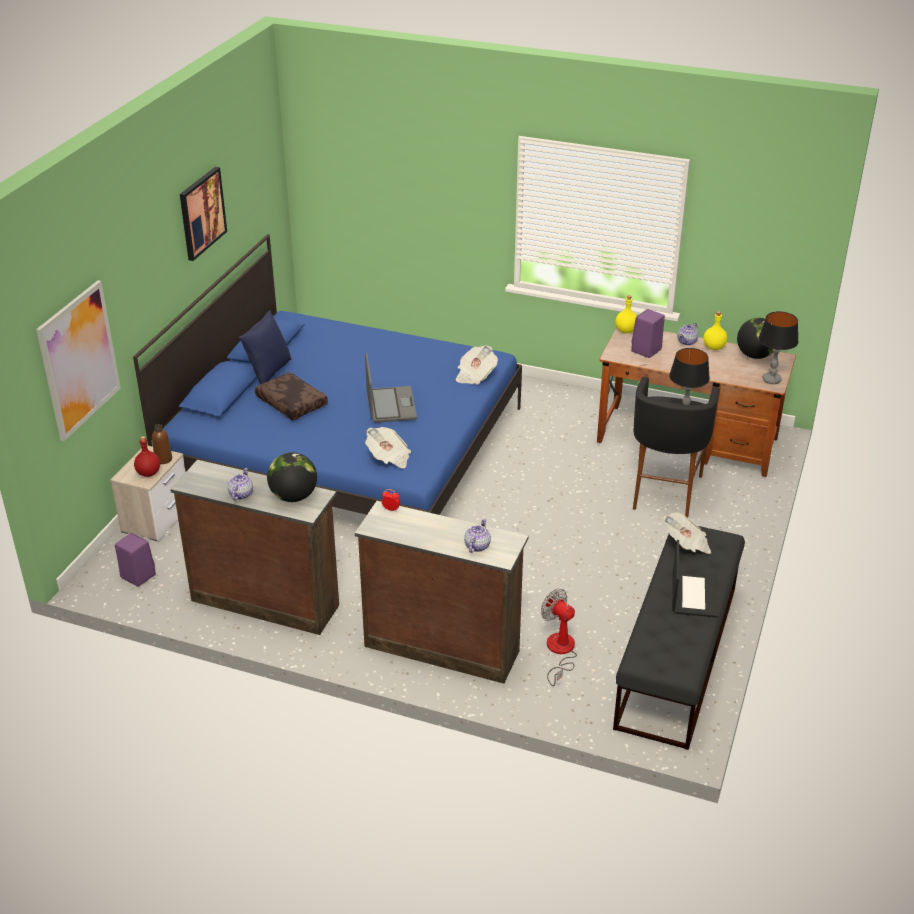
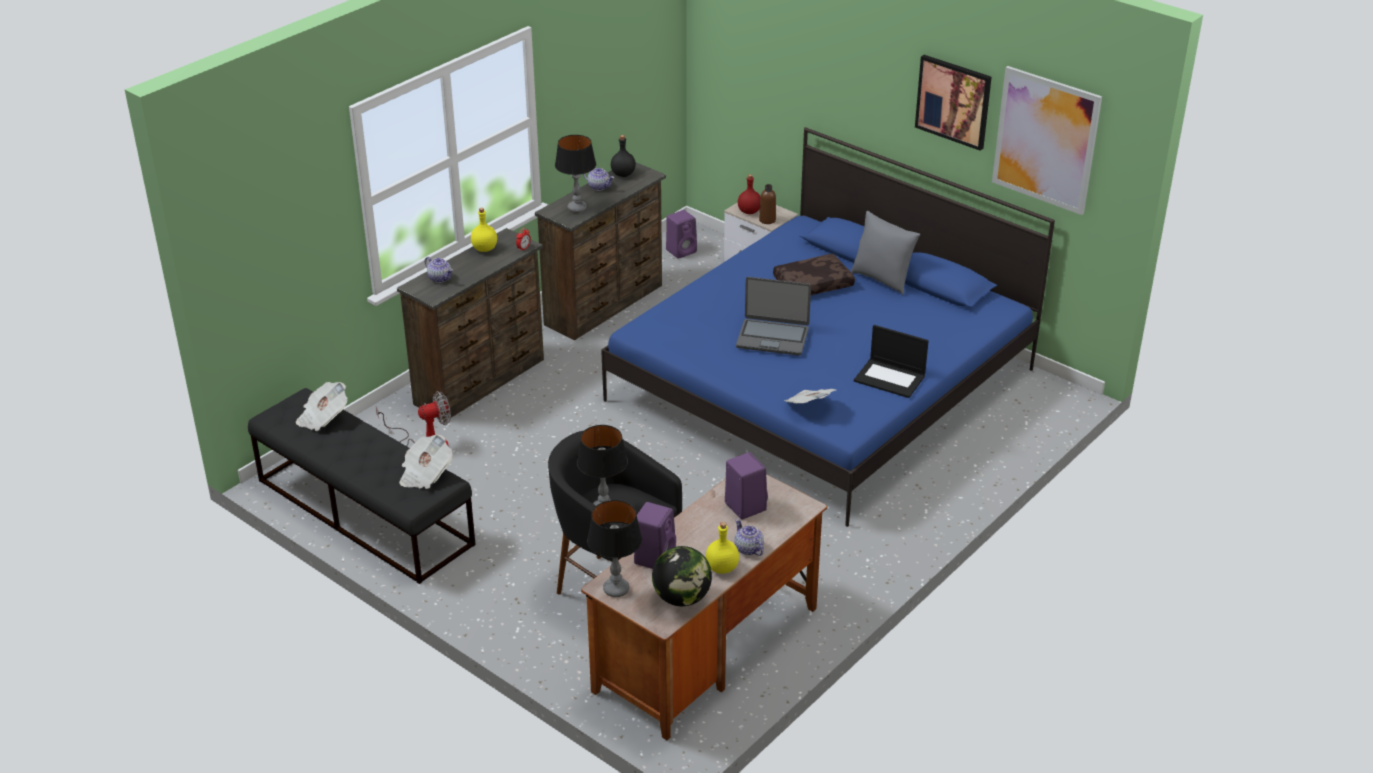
camera: 110 degrees right, 0 degrees up
picture [36,280,121,441] -> picture moved to [992,66,1102,215]
blue pillow [239,311,292,385] -> grey pillow [851,211,920,295]
globe [267,452,317,502] -> table lamp [555,135,596,213]
newspaper [365,427,411,468] -> newspaper moved to [296,382,348,431]
yellow bottle [615,295,637,333] -> yellow bottle moved to [471,208,497,252]
laptop [672,540,718,618] -> laptop moved to [854,325,929,398]
none -> black bottle [611,135,636,177]
none -> purple speaker [634,502,676,569]

